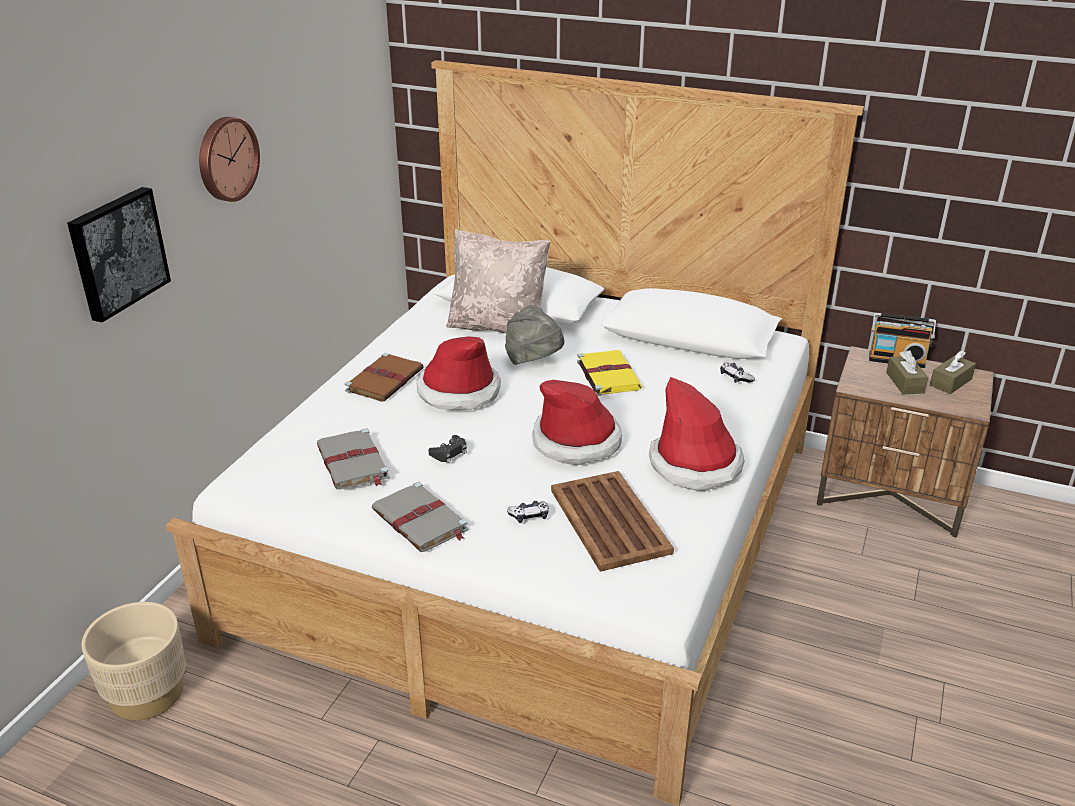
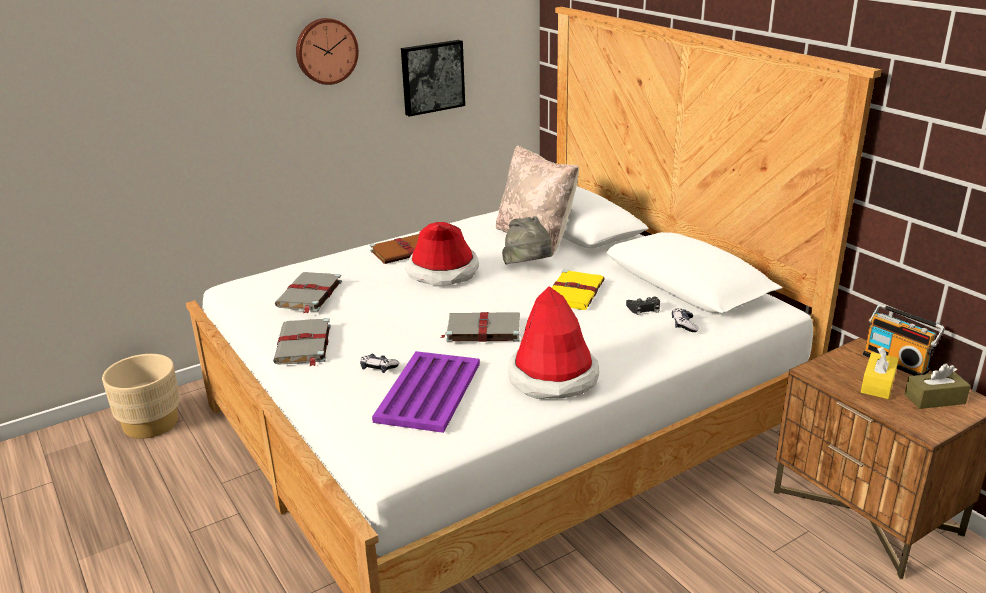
camera: 35 degrees right, 5 degrees down
picture [67,187,171,323] -> picture moved to [401,40,465,117]
black game controller [428,435,467,463] -> black game controller moved to [626,297,660,315]
hat [532,380,622,465] -> grey book [440,312,520,342]
brown tray [551,471,674,572] -> purple tray [372,351,480,433]
brown tissue box [886,350,928,394] -> yellow tissue box [861,347,899,399]

